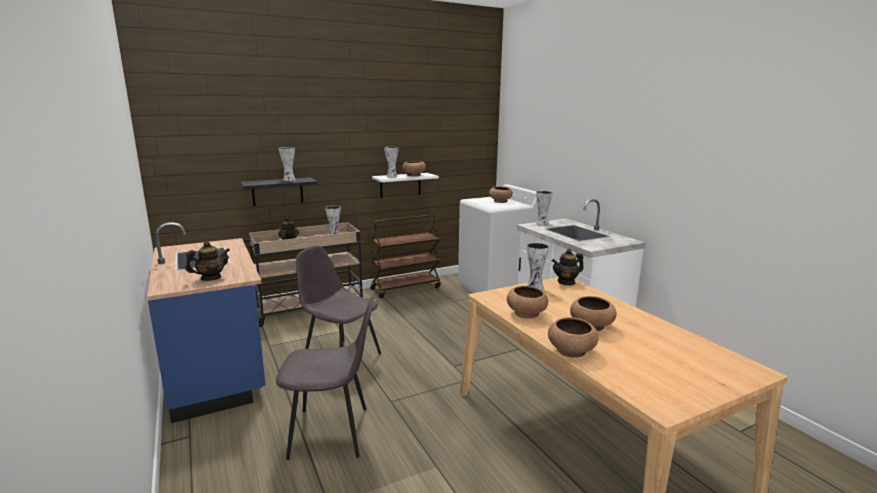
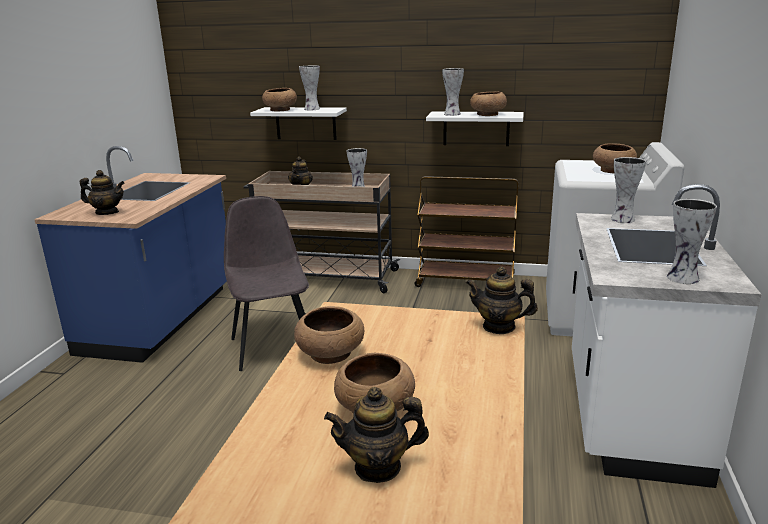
camera: 40 degrees right, 5 degrees up
black shelf [240,177,318,206] -> white shelf [250,107,347,140]
grey chair [276,296,374,460] -> none
vase [527,243,549,290] -> vase moved to [667,199,717,284]
brown bowl [548,317,599,358] -> brown bowl moved to [262,88,297,111]
none -> teapot [324,387,429,483]

